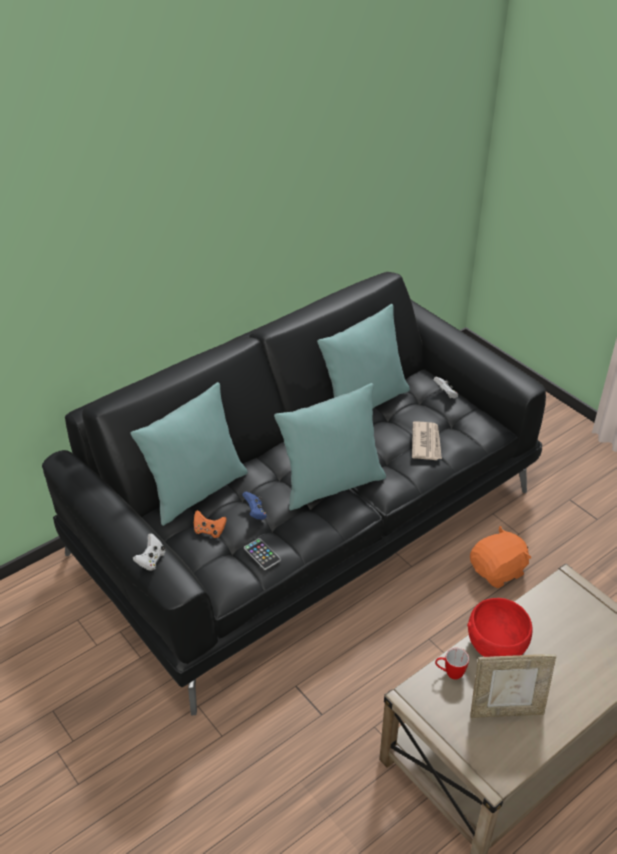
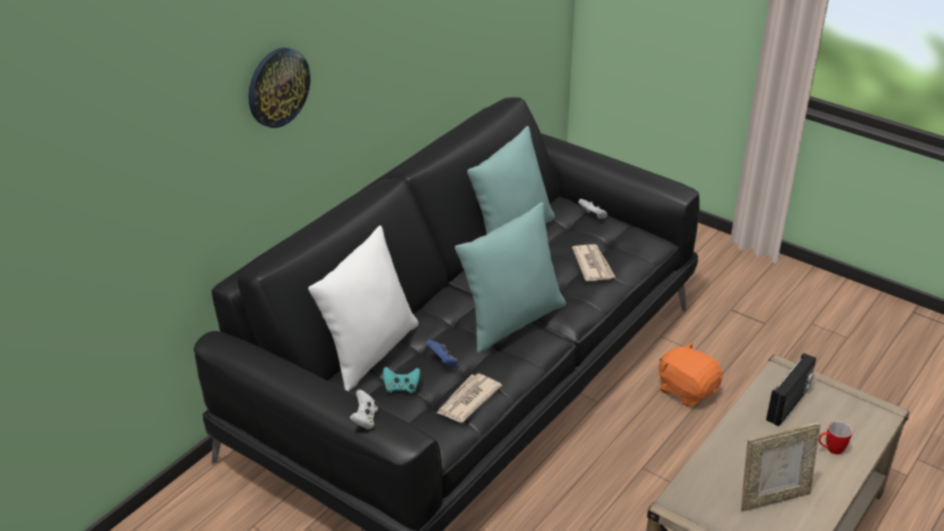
camera: 15 degrees left, 5 degrees down
turquoise pillow [131,382,248,526] -> white pillow [308,225,419,391]
orange game controller [194,510,227,538] -> turquoise game controller [383,367,420,393]
phone [244,538,281,570] -> newspaper [436,373,502,422]
mug [435,648,469,679] -> mug moved to [818,421,853,454]
red bowl [467,598,533,657] -> none
orange plush toy [470,526,531,588] -> orange plush toy turned 90 degrees counterclockwise [658,342,723,407]
none -> wall clock [248,48,310,128]
none -> radio [766,353,816,426]

